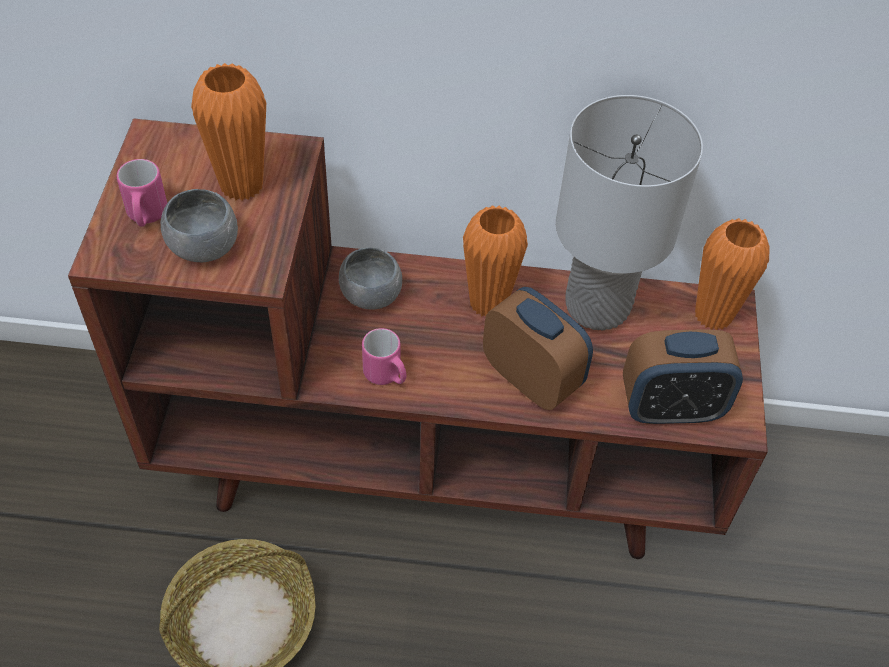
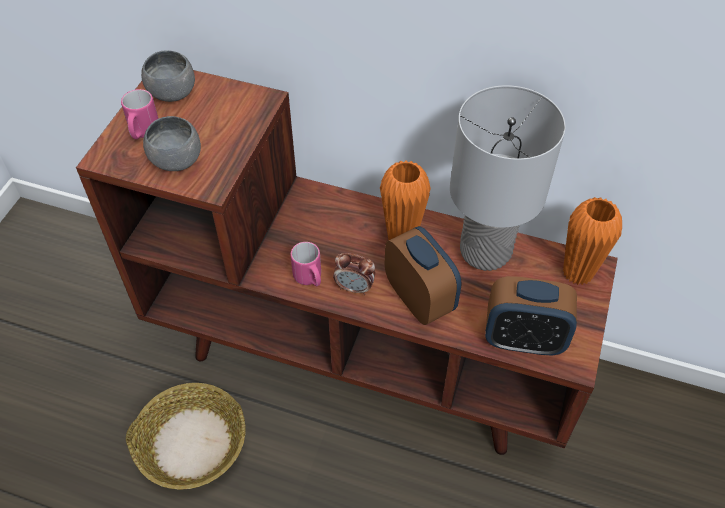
camera: 15 degrees right, 0 degrees up
orange vase [191,63,266,201] -> none
grey bowl [339,247,402,310] -> grey bowl moved to [141,50,195,102]
none -> alarm clock [333,253,375,295]

